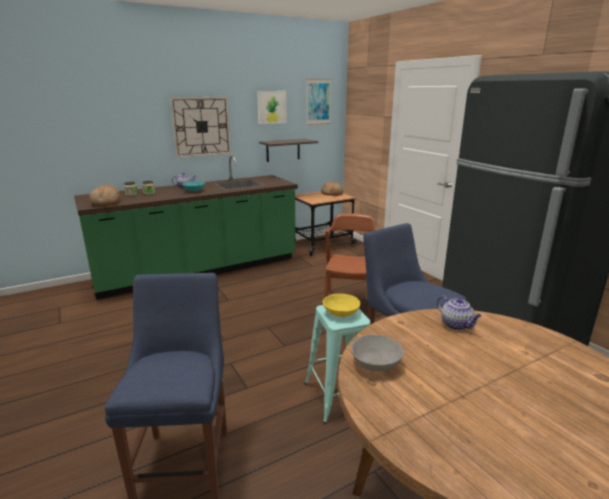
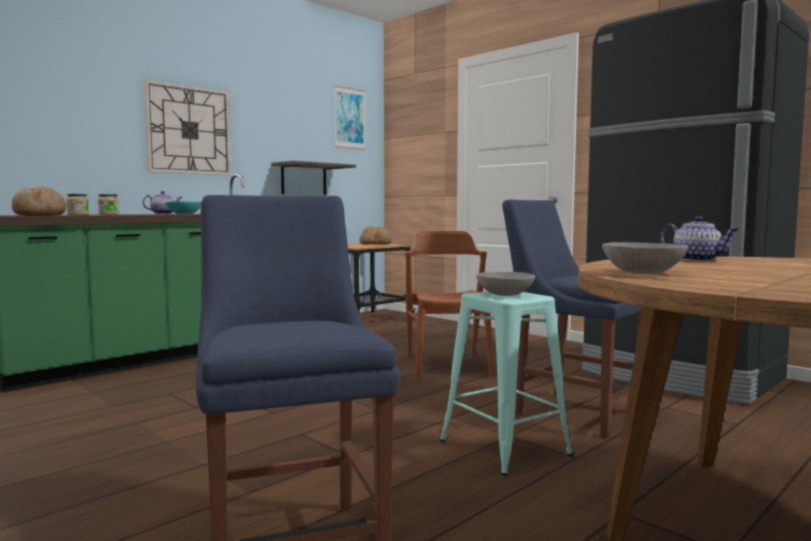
camera: 15 degrees left, 15 degrees down
picture [257,91,287,124] -> none
yellow bowl [323,294,360,317] -> grey bowl [476,272,535,296]

